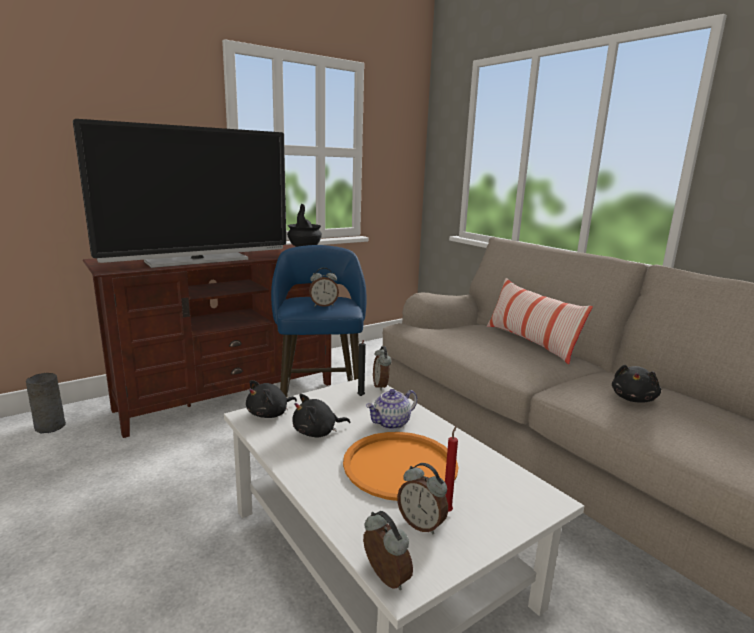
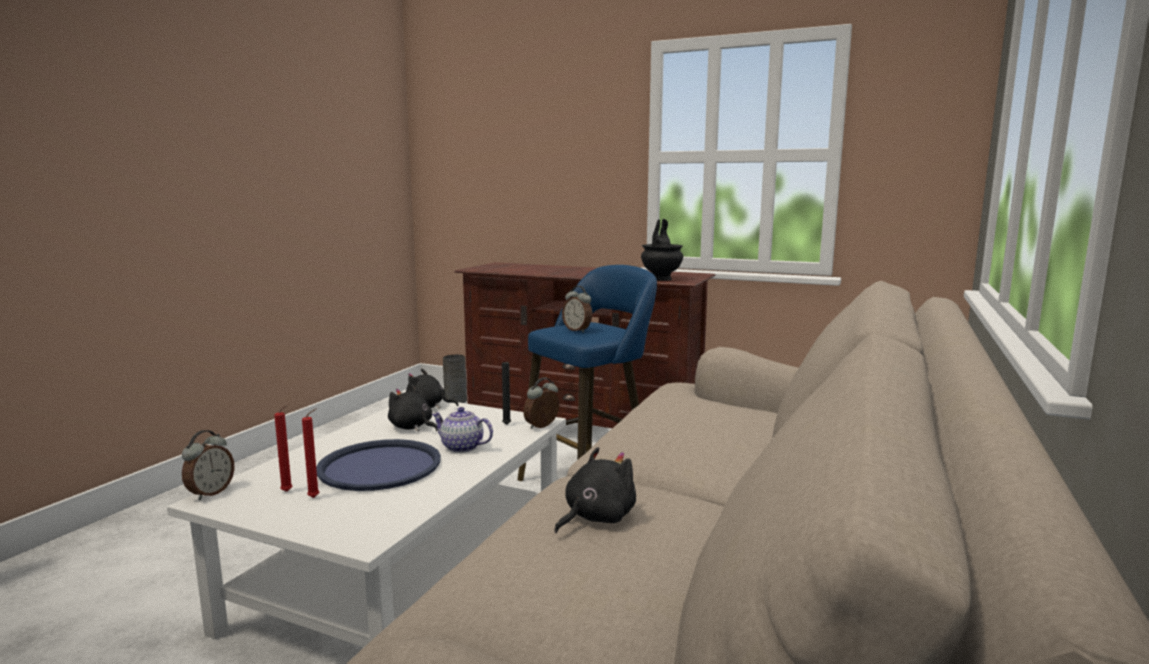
camera: 60 degrees right, 5 degrees down
television [73,119,286,268] -> none
orange tray [343,432,458,501] -> blue tray [316,439,441,491]
alarm clock [397,463,448,535] -> red candle [274,405,293,492]
pillow [487,278,593,364] -> none
black plush toy [612,365,661,403] -> black plush toy turned 135 degrees clockwise [554,447,636,533]

